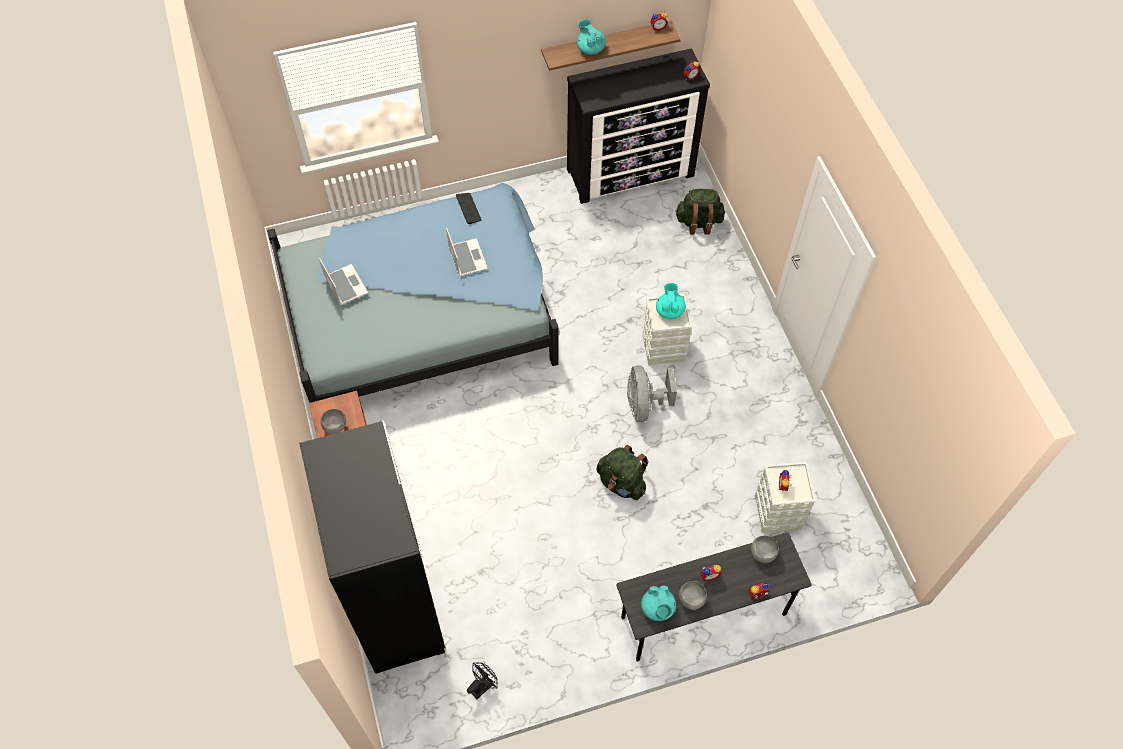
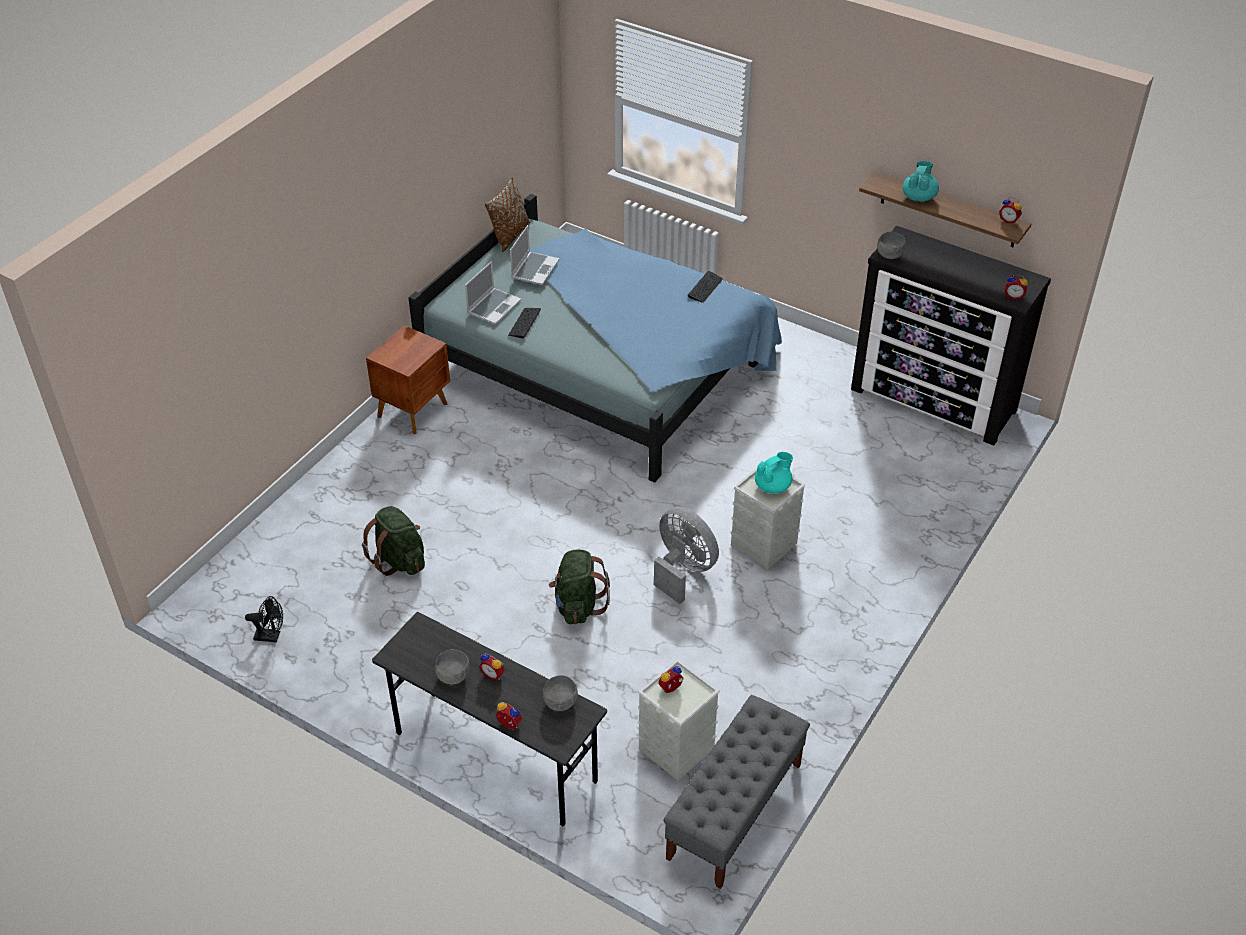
camera: 50 degrees right, 15 degrees down
black wardrobe [299,420,445,674] -> none
grey bowl [321,409,346,434] -> grey bowl moved to [877,232,906,259]
laptop [446,228,488,277] -> laptop moved to [465,261,521,325]
grey fan [627,365,677,422] -> grey fan turned 90 degrees clockwise [654,507,719,604]
turquoise teapot [641,585,676,621] -> none
green backpack [675,189,725,235] -> green backpack moved to [362,506,425,576]
none -> brown pillow [485,177,530,252]
none -> keyboard [508,308,541,339]
none -> grey bench [664,695,810,889]

